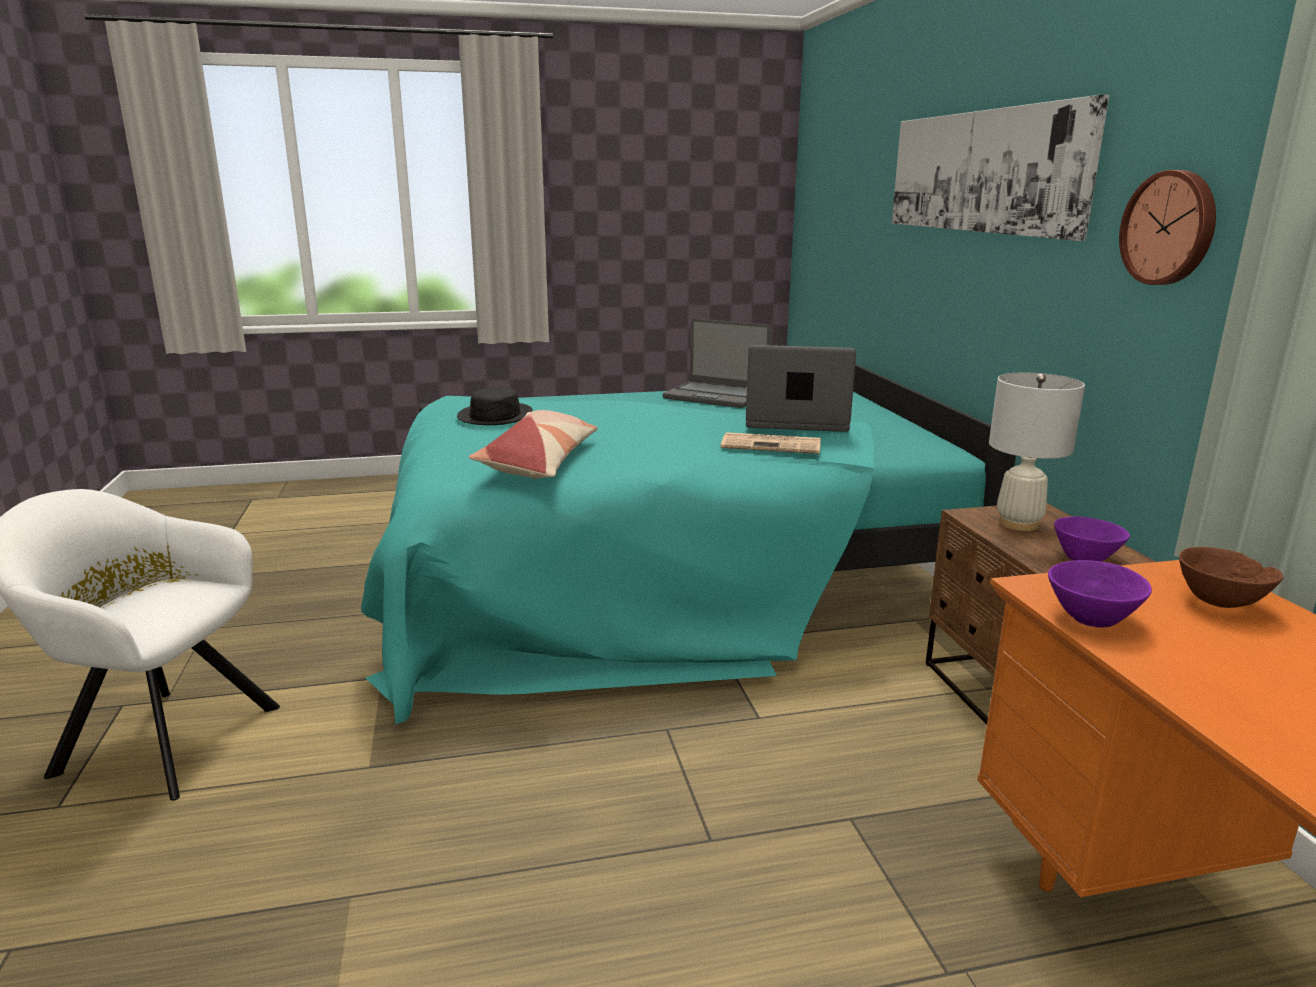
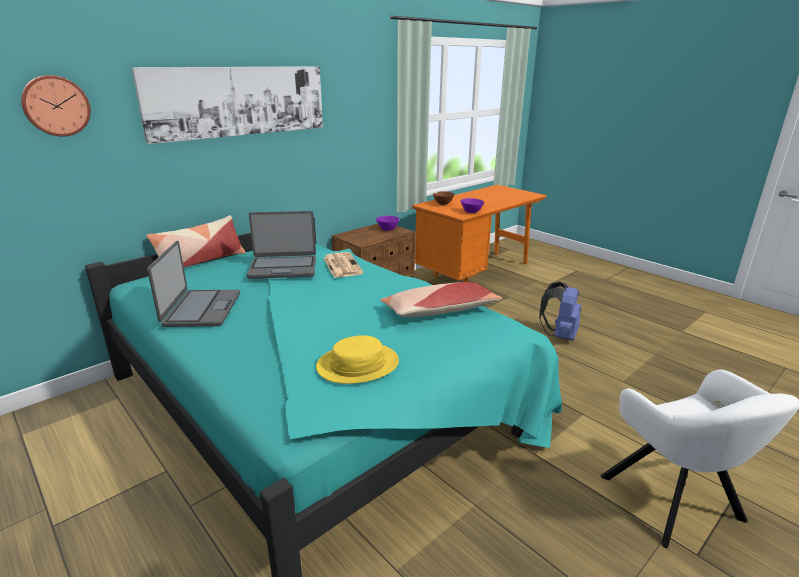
camera: 120 degrees left, 5 degrees up
black hat [457,387,533,425] -> yellow hat [316,335,399,384]
laptop [746,345,856,432] -> laptop turned 75 degrees counterclockwise [247,211,316,279]
white table lamp [989,373,1085,531] -> none
wall clock [1119,170,1216,285] -> wall clock moved to [21,75,91,137]
none -> pillow [146,215,245,267]
none -> blue backpack [539,282,581,341]

